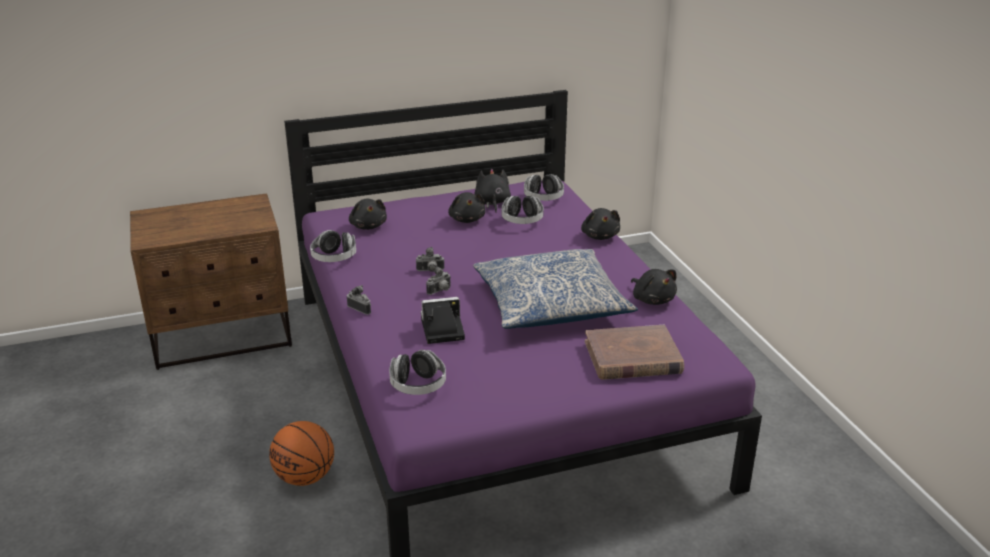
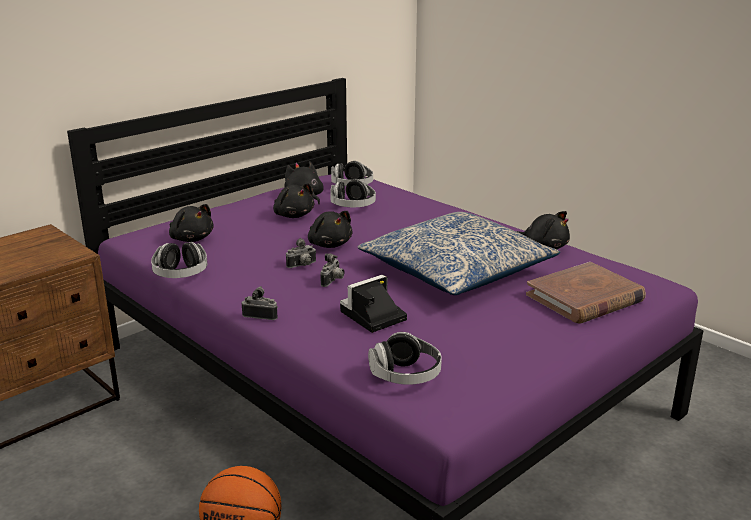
camera: 25 degrees left, 5 degrees down
black plush toy [581,208,620,240] -> black plush toy moved to [308,211,353,248]

